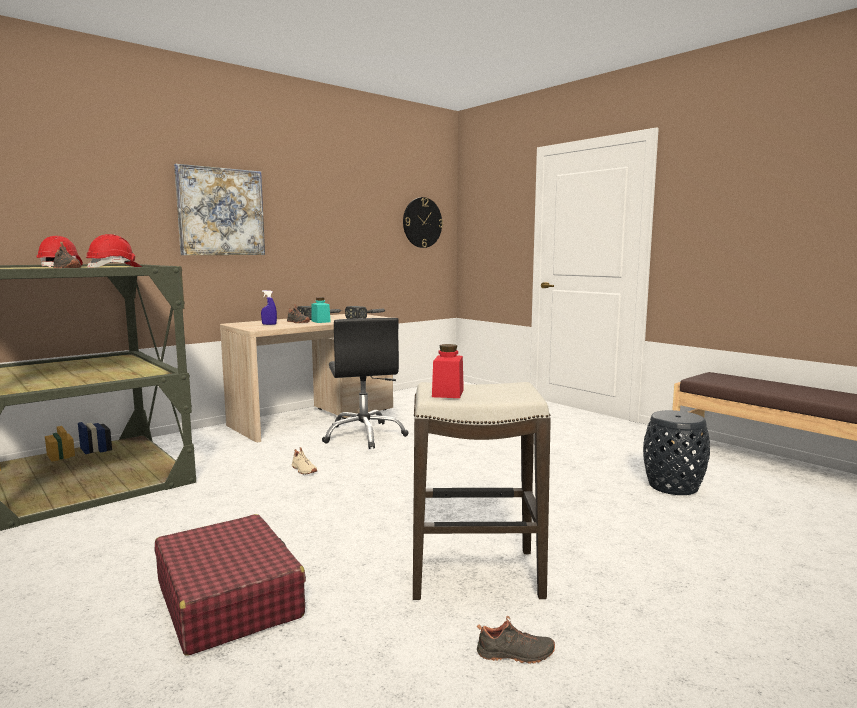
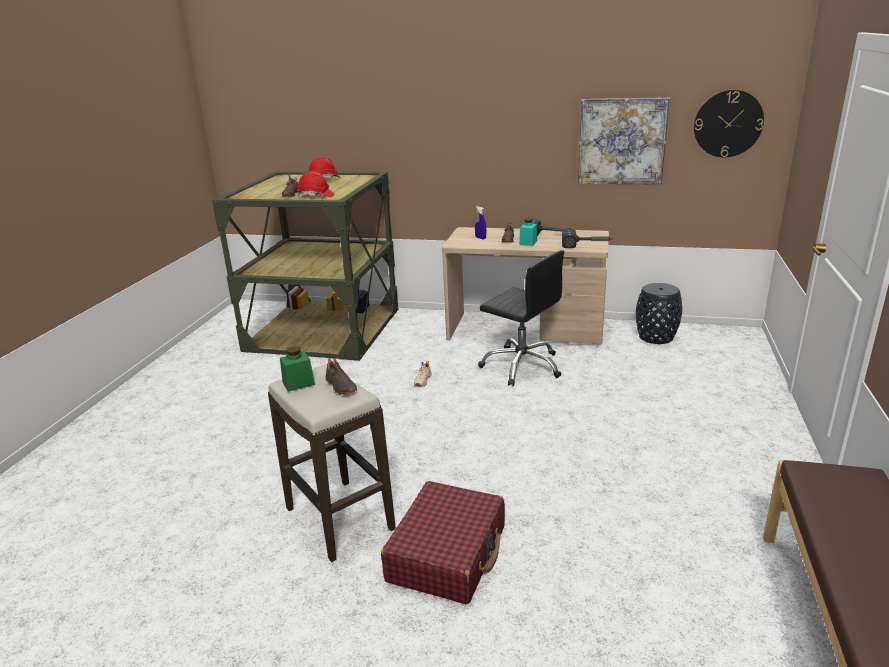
camera: 55 degrees right, 15 degrees up
red suitcase [155,514,306,656] -> red suitcase moved to [381,481,505,604]
picture [174,164,265,255] -> picture moved to [578,97,670,185]
black office chair [322,318,409,449] -> black office chair turned 90 degrees counterclockwise [478,250,564,386]
red jar [432,344,464,398] -> green jar [280,346,315,392]
black shoe [477,616,555,664] -> black shoe moved to [325,358,357,395]
black stool [643,410,710,495] -> black stool moved to [636,283,682,344]

